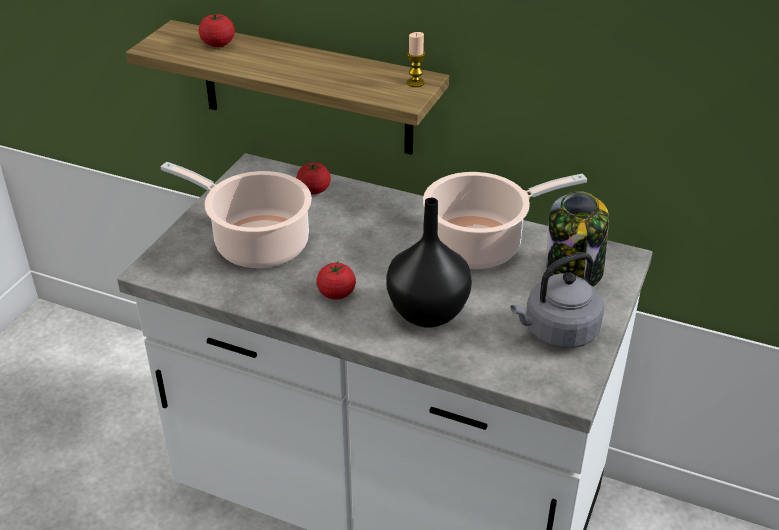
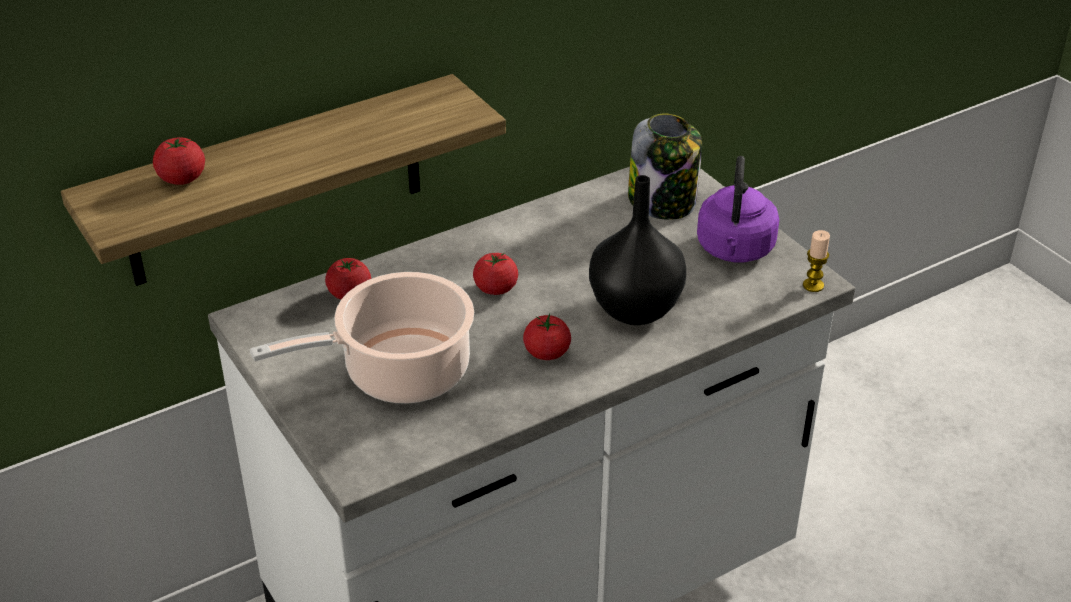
camera: 55 degrees left, 0 degrees up
candle [407,32,425,87] -> candle moved to [803,230,830,292]
cooking pot [423,172,587,269] -> none
grey kettle [511,252,604,348] -> purple kettle [697,156,779,262]
none -> tomato [473,253,518,295]

